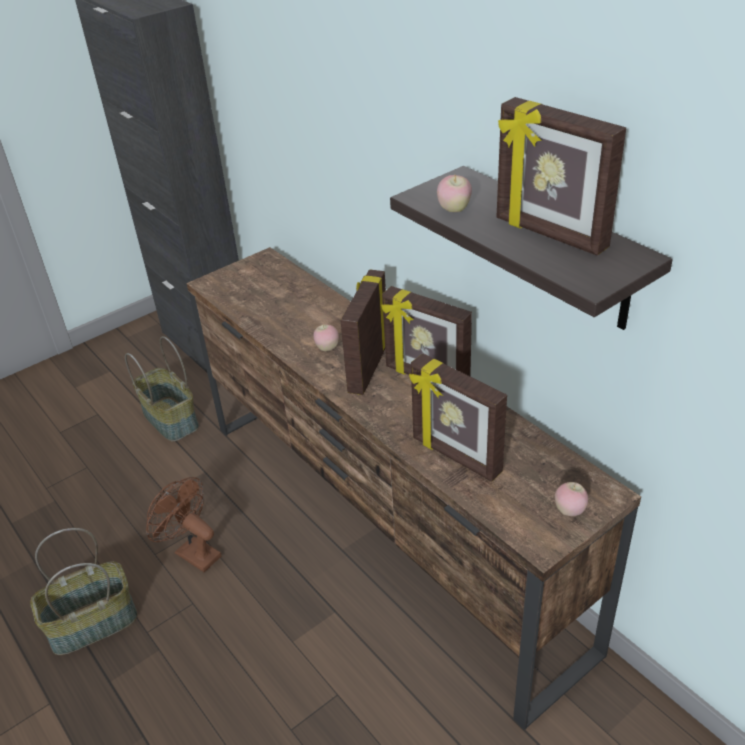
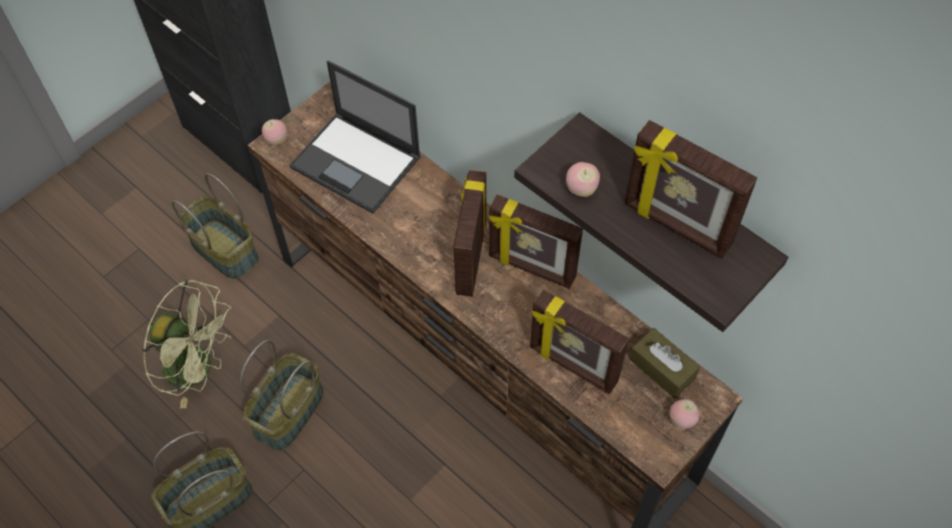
camera: 10 degrees left, 20 degrees up
brown fan [146,477,221,572] -> basket [240,340,324,451]
apple [313,324,339,351] -> apple moved to [262,119,287,145]
none -> green fan [142,280,232,408]
none -> laptop [289,60,421,214]
none -> brown tissue box [629,328,700,398]

